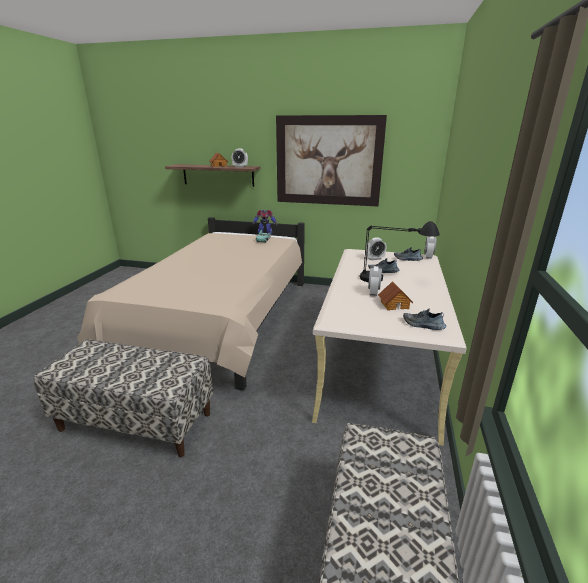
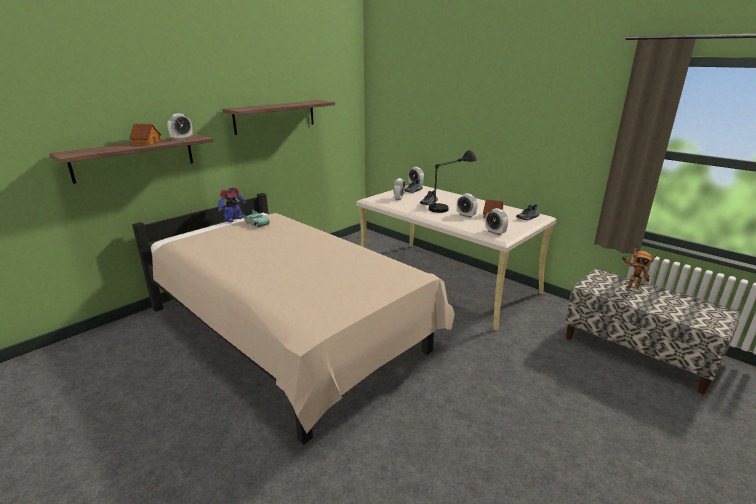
camera: 60 degrees left, 0 degrees up
bench [34,339,213,457] -> none
picture [276,115,387,206] -> shelf [222,100,335,135]
none -> alarm clock [485,208,508,235]
none -> toy robot [622,248,657,288]

